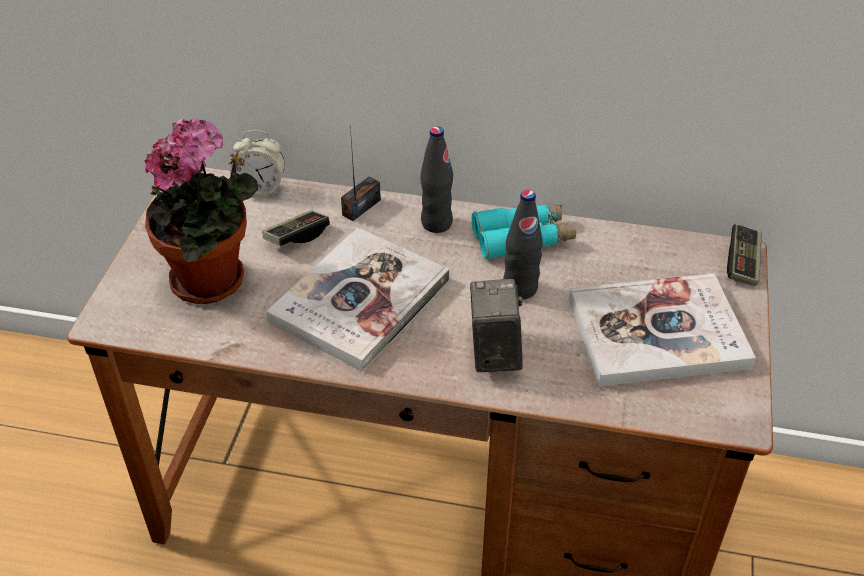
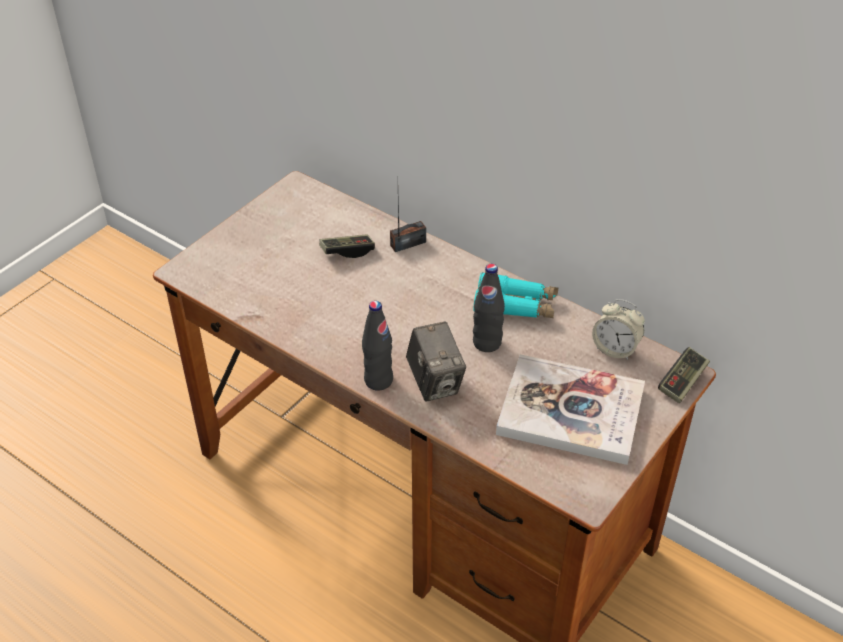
camera: 25 degrees right, 0 degrees up
potted plant [145,117,258,304] -> none
alarm clock [230,130,285,196] -> alarm clock moved to [592,299,645,360]
book [266,227,449,372] -> none
black bottle [420,126,453,233] -> black bottle moved to [362,301,393,391]
camera [470,279,523,372] -> camera turned 135 degrees clockwise [406,322,466,402]

